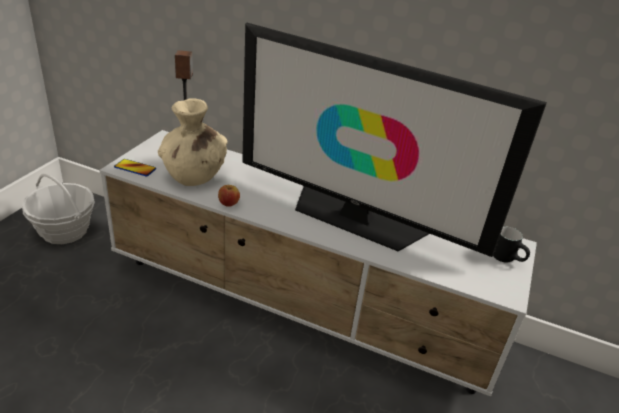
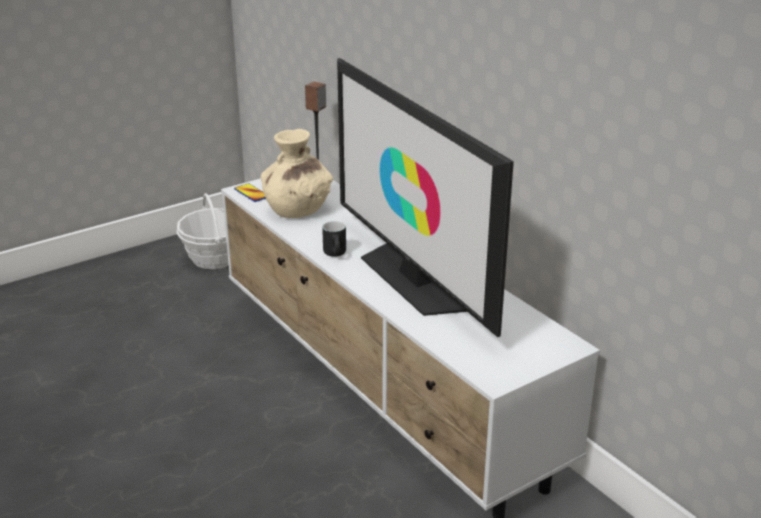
camera: 35 degrees right, 5 degrees down
apple [218,185,240,207] -> none
black mug [493,227,530,262] -> black mug moved to [322,221,346,257]

